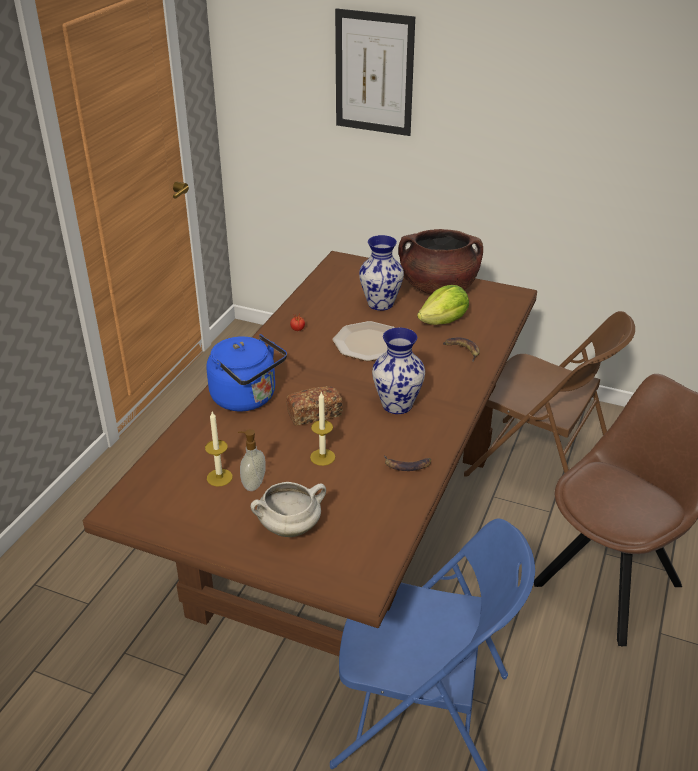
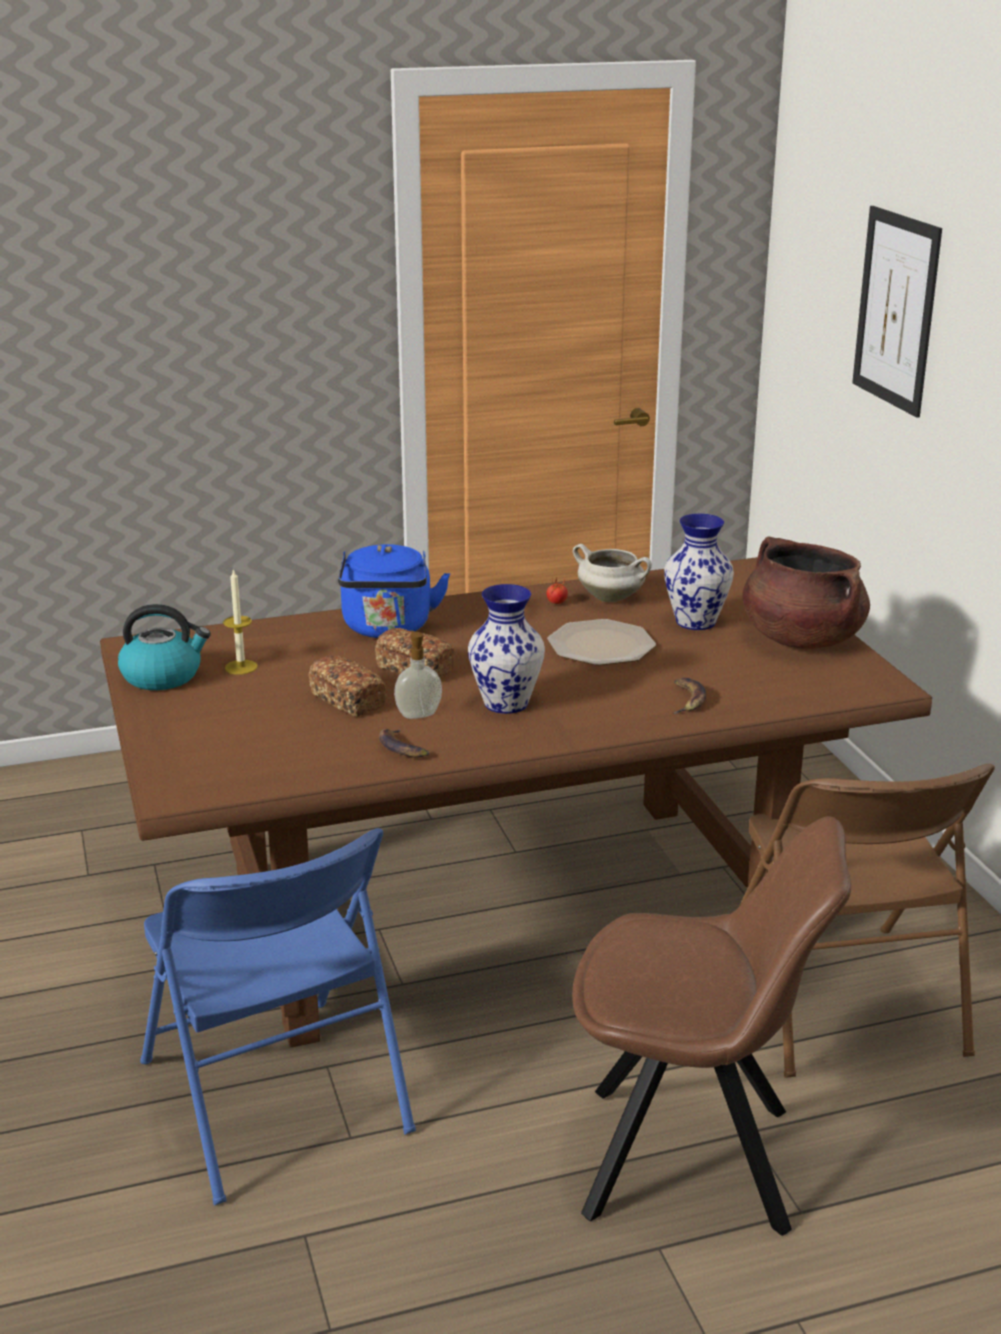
camera: 50 degrees right, 10 degrees down
soap dispenser [238,429,266,491] -> soap dispenser moved to [394,632,442,719]
white cooking pot [250,482,326,537] -> white cooking pot moved to [573,544,652,602]
candle [310,391,335,466] -> bread [308,655,386,716]
lettuce [417,285,469,325] -> none
none -> kettle [118,604,211,690]

